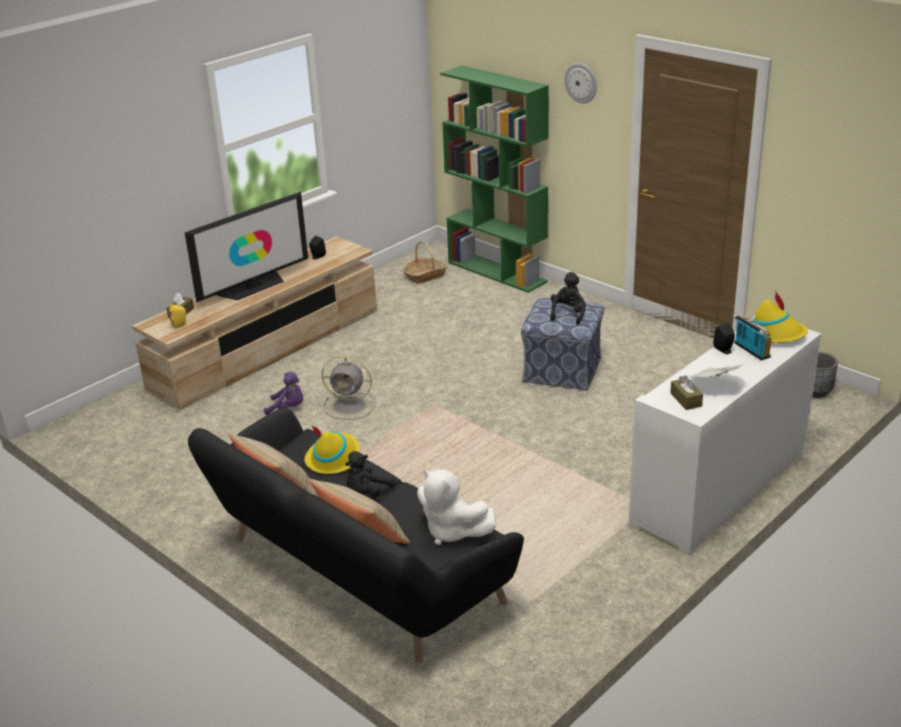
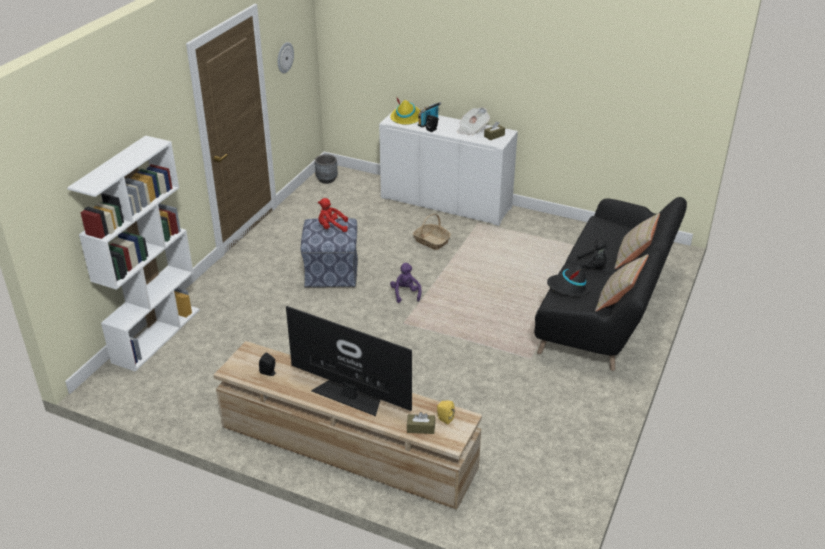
camera: 110 degrees left, 5 degrees up
purple plush toy [264,372,303,415] -> purple plush toy moved to [390,263,422,303]
yellow hat [304,425,360,474] -> black hat [547,266,590,297]
grey fan [322,355,376,420] -> none
basket [402,241,448,284] -> basket moved to [413,213,451,250]
white plush toy [417,469,497,545] -> none
green bookcase [440,65,549,293] -> white bookcase [67,135,200,372]
black plush toy [550,272,586,325] -> red plush toy [318,198,348,232]
wall clock [564,63,597,103] -> wall clock moved to [278,42,294,73]

